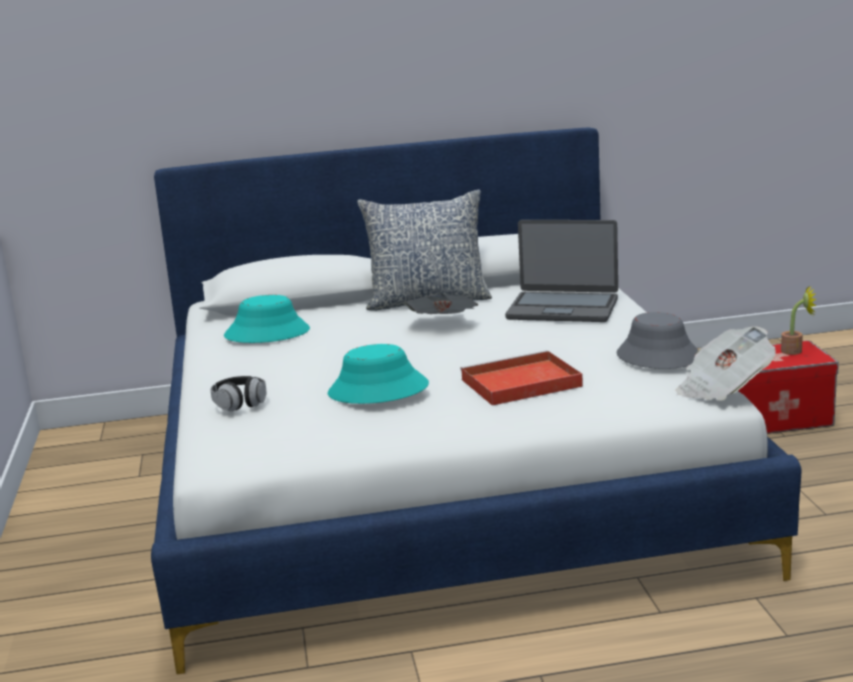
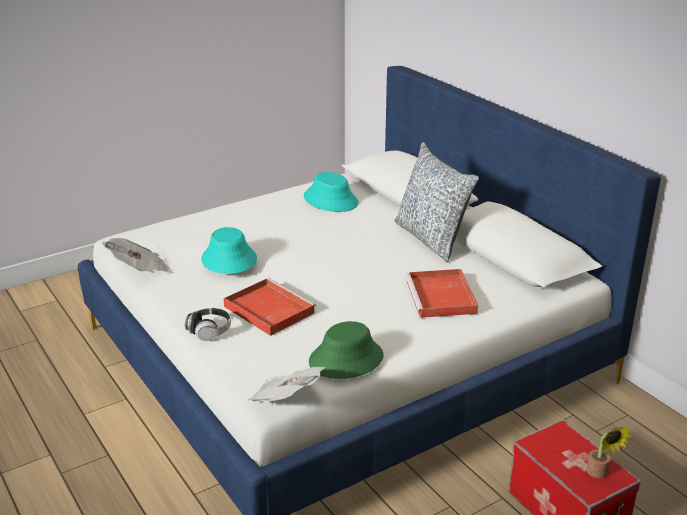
camera: 65 degrees right, 10 degrees up
headphones [210,376,267,411] -> headphones moved to [185,308,231,341]
newspaper [402,294,478,314] -> newspaper moved to [102,238,172,273]
laptop [505,220,618,322] -> red tray [405,269,478,318]
grey hat [617,312,698,369] -> green hat [309,321,383,379]

